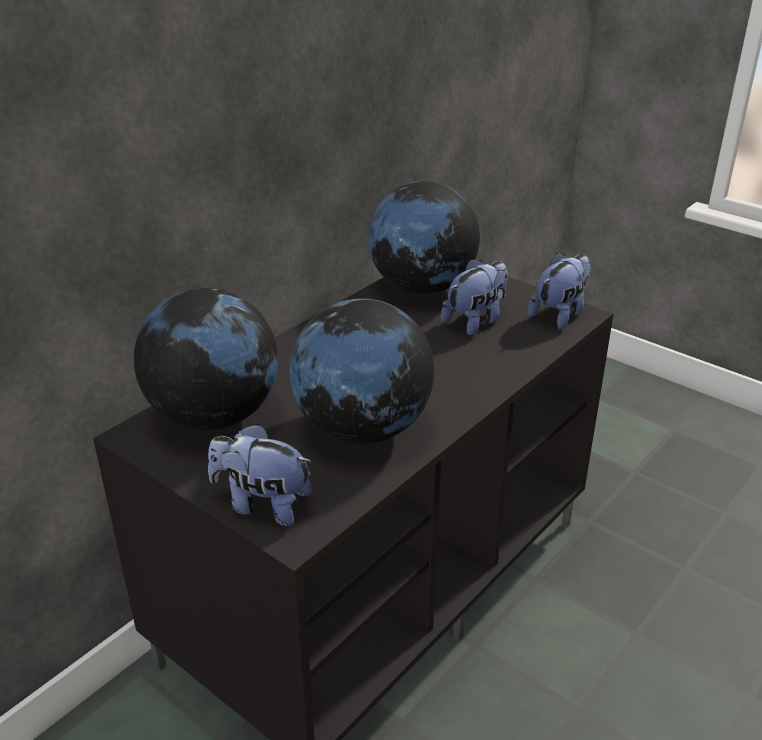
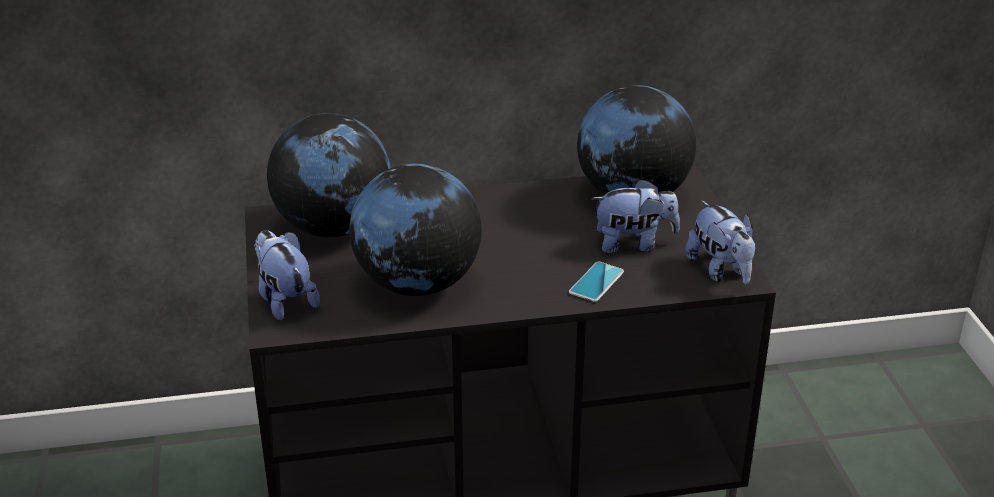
camera: 40 degrees right, 0 degrees up
plush toy [528,253,591,329] -> plush toy turned 75 degrees clockwise [685,200,756,284]
none -> phone [569,261,624,302]

